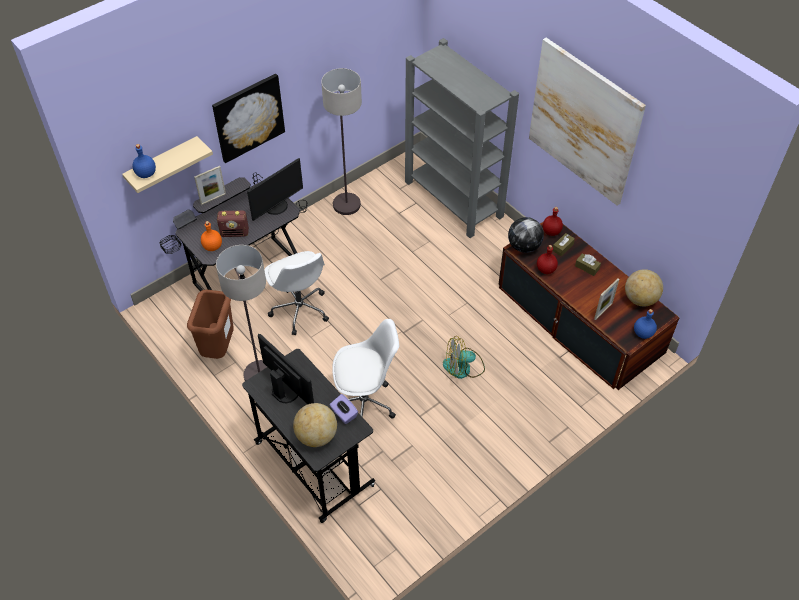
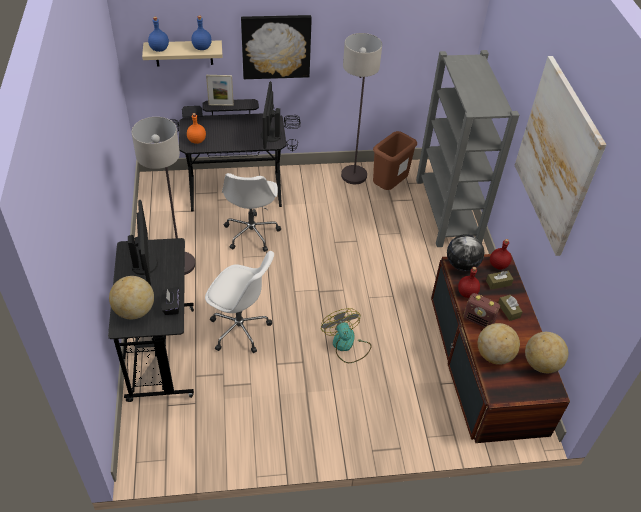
camera: 30 degrees right, 5 degrees down
brown trash can [187,290,234,359] -> brown trash can moved to [373,131,417,190]
radio [217,210,249,237] -> radio moved to [463,293,500,328]
monitor [247,158,303,221] -> monitor turned 105 degrees clockwise [261,81,281,150]
purple tissue box [330,394,358,424] -> black tissue box [161,287,180,315]
fan [443,336,485,379] -> fan turned 45 degrees clockwise [321,308,371,363]
picture frame [594,278,619,320] -> globe [478,323,520,365]
blue bottle [634,309,657,339] -> blue bottle moved to [191,15,212,50]

